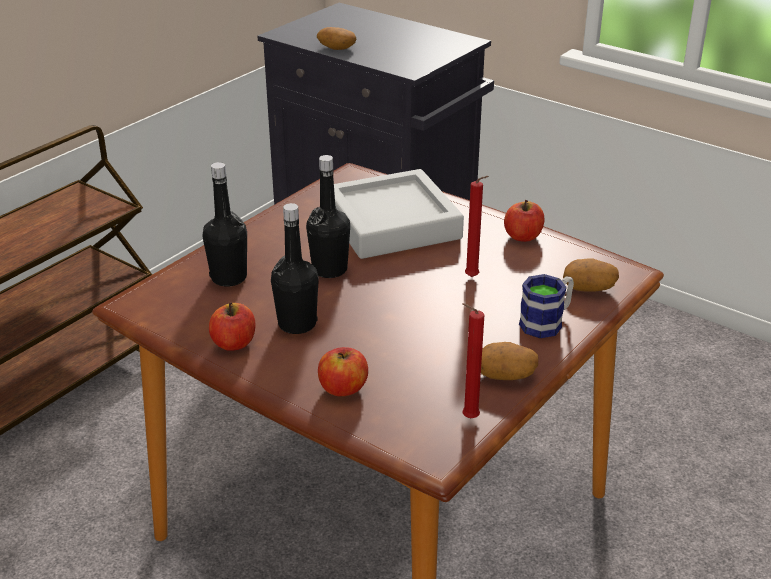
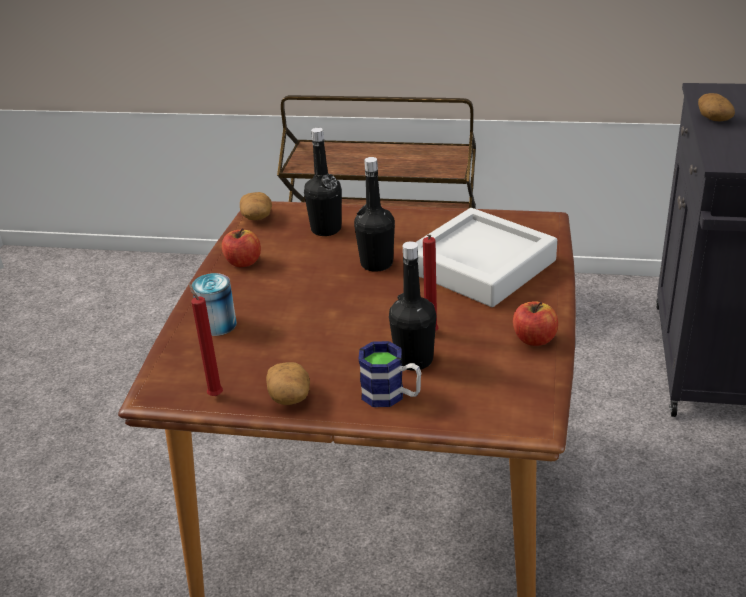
camera: 65 degrees right, 0 degrees up
black bottle [271,203,319,334] -> black bottle moved to [389,241,436,371]
apple [318,347,368,396] -> can [192,273,237,336]
potato [563,258,619,292] -> potato moved to [240,192,272,220]

